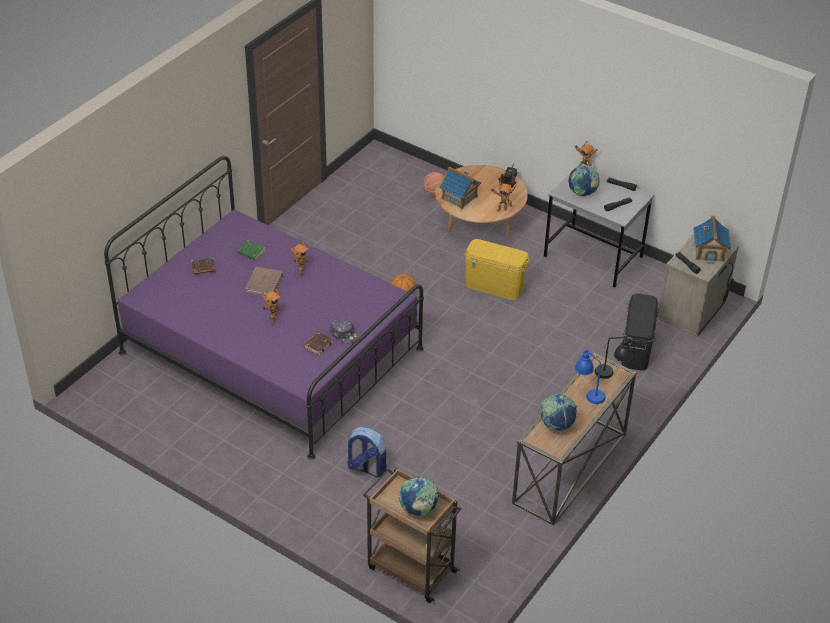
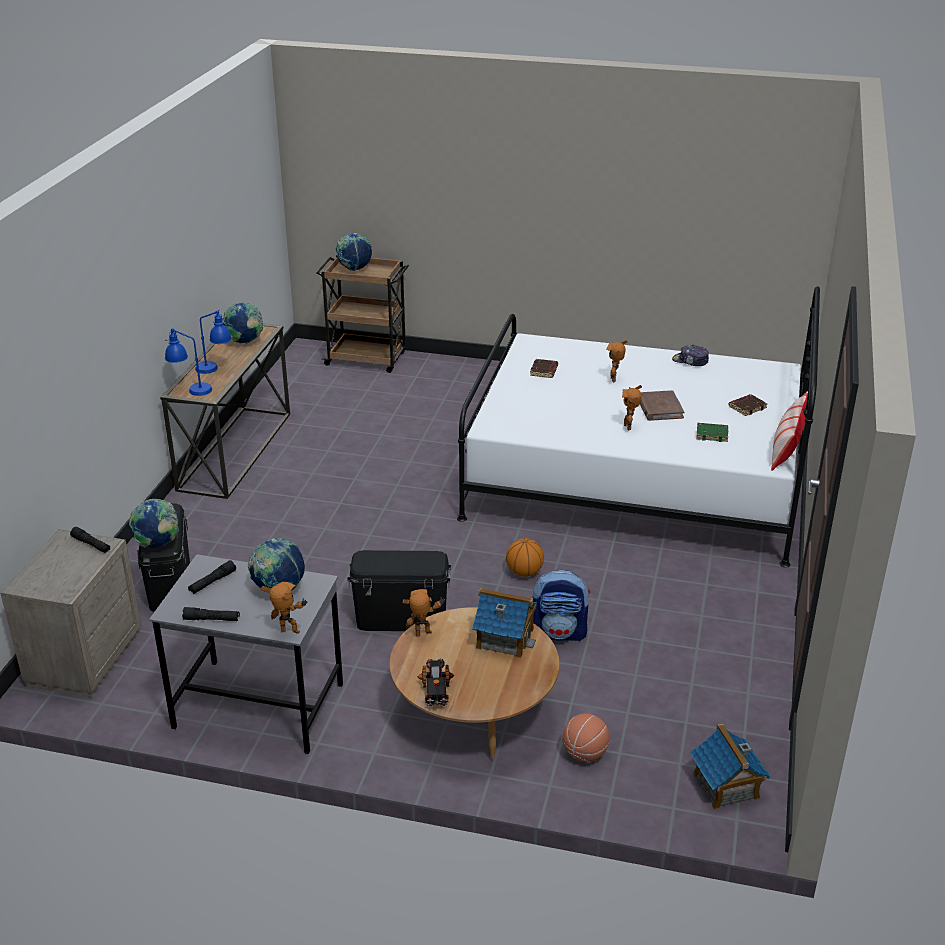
camera: 160 degrees right, 10 degrees down
purple bed [104,156,424,460] -> white bed [457,286,820,567]
cap [329,318,358,343] -> cap moved to [672,345,709,366]
backpack [347,427,386,478] -> backpack moved to [533,570,590,641]
yellow storage box [464,239,530,300] -> black storage box [347,550,451,631]
black table lamp [595,335,633,379] -> blue table lamp [165,328,212,396]
toy house [693,216,731,264] -> toy house moved to [690,724,771,809]
none -> globe [129,499,179,548]
none -> pillow [771,391,808,471]

